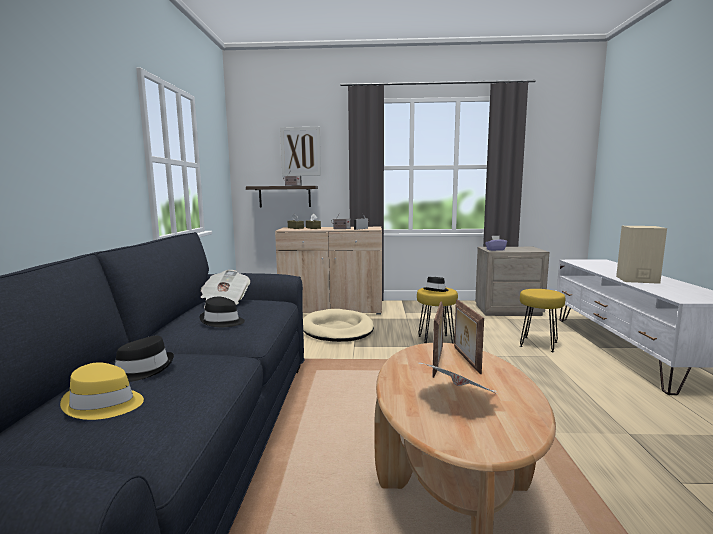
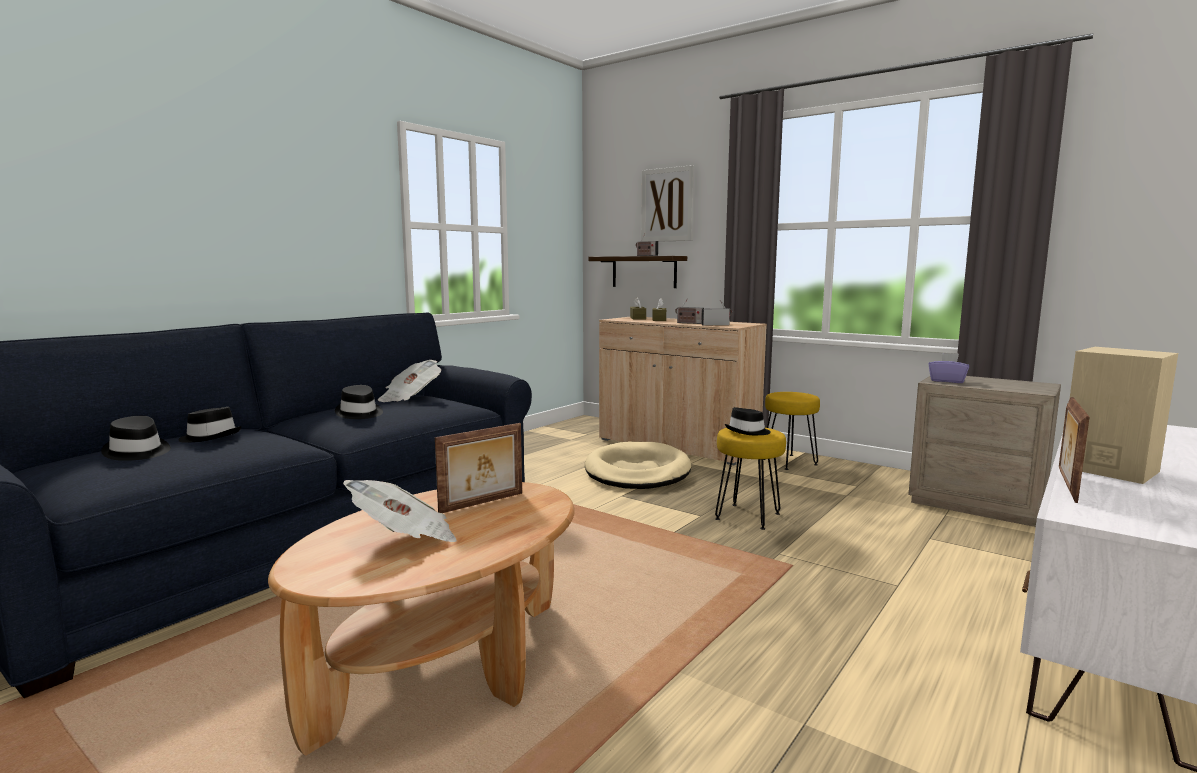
camera: 35 degrees right, 0 degrees up
yellow hat [60,362,144,420] -> black hat [101,416,171,461]
picture frame [454,299,484,374] -> picture frame moved to [1059,397,1089,503]
yellow stool [520,289,565,352] -> yellow stool moved to [763,392,820,470]

